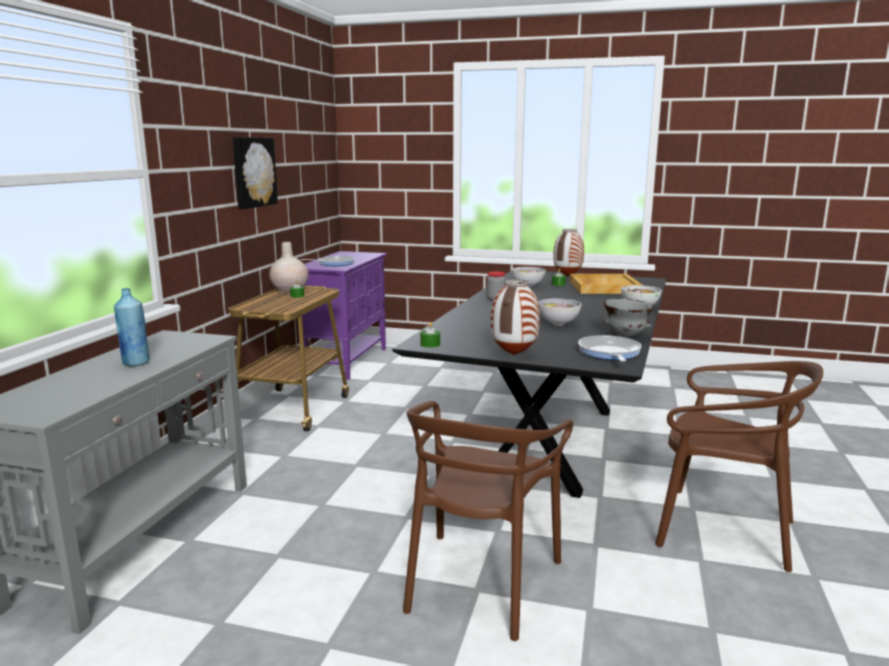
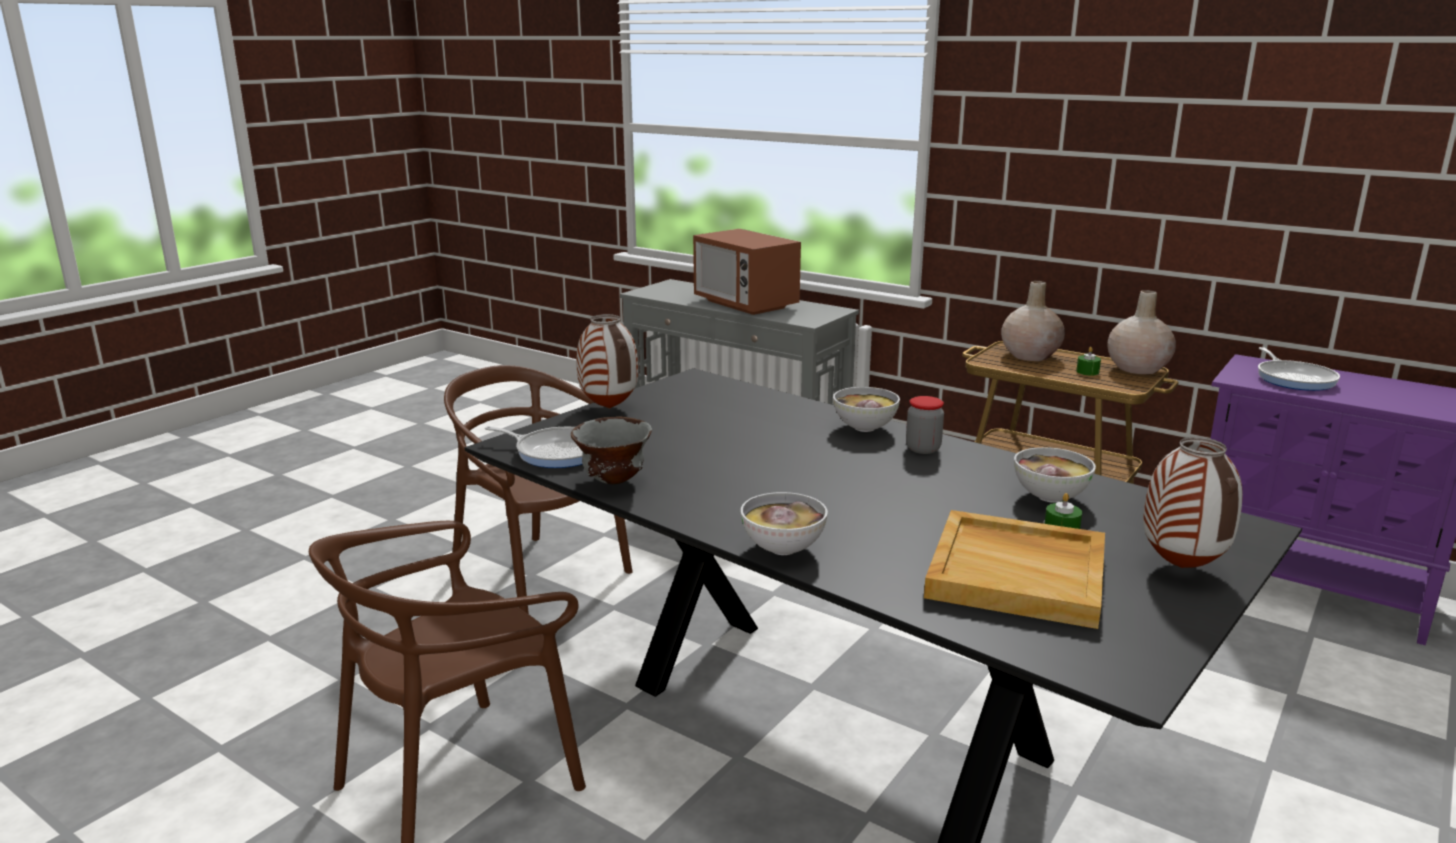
camera: 110 degrees right, 5 degrees up
blue bottle [114,288,150,366] -> microwave [693,229,801,315]
picture [233,137,278,209] -> none
green candle [421,322,440,348] -> none
bowl [538,298,581,325] -> bowl moved to [833,387,900,432]
none -> beige vase [1001,281,1065,361]

